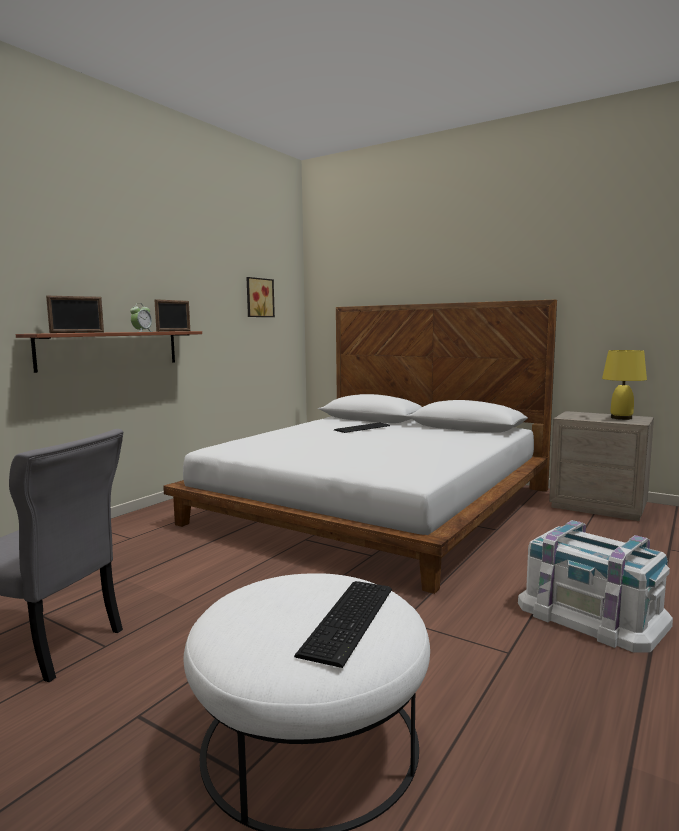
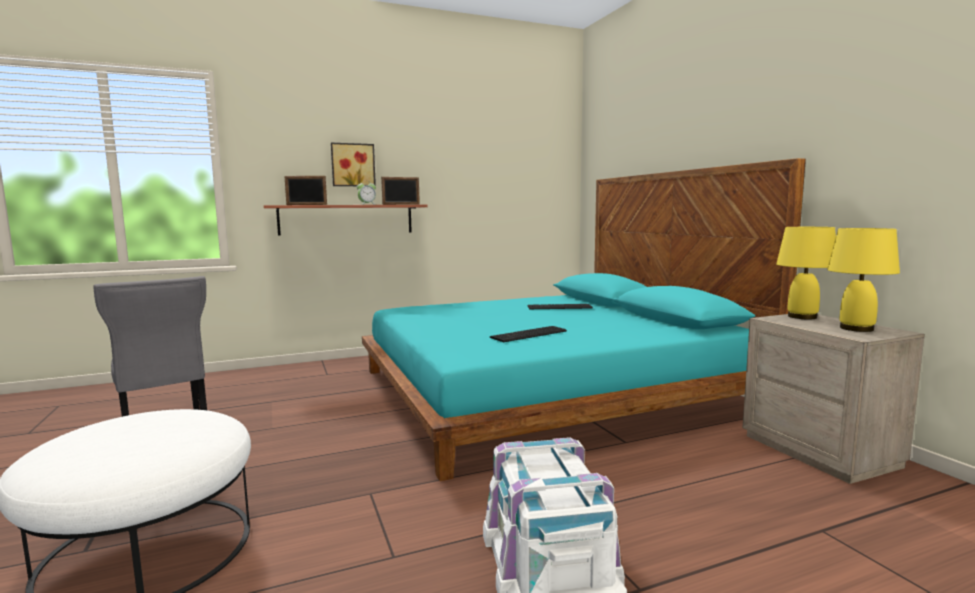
camera: 35 degrees right, 0 degrees up
white bed [163,300,557,594] -> turquoise bed [362,158,806,481]
picture [246,277,275,317] -> picture moved to [331,143,376,186]
keyboard [294,581,392,668] -> keyboard moved to [489,326,567,342]
none -> yellow table lamp [776,227,836,319]

